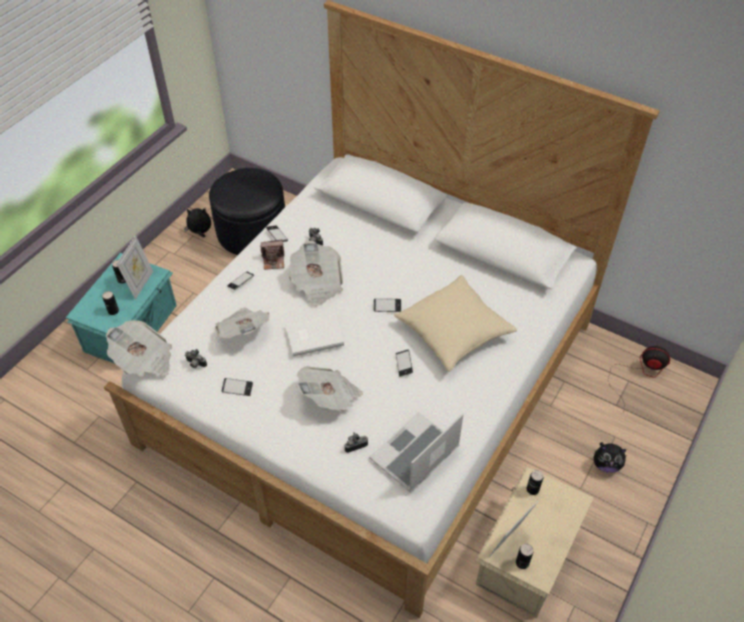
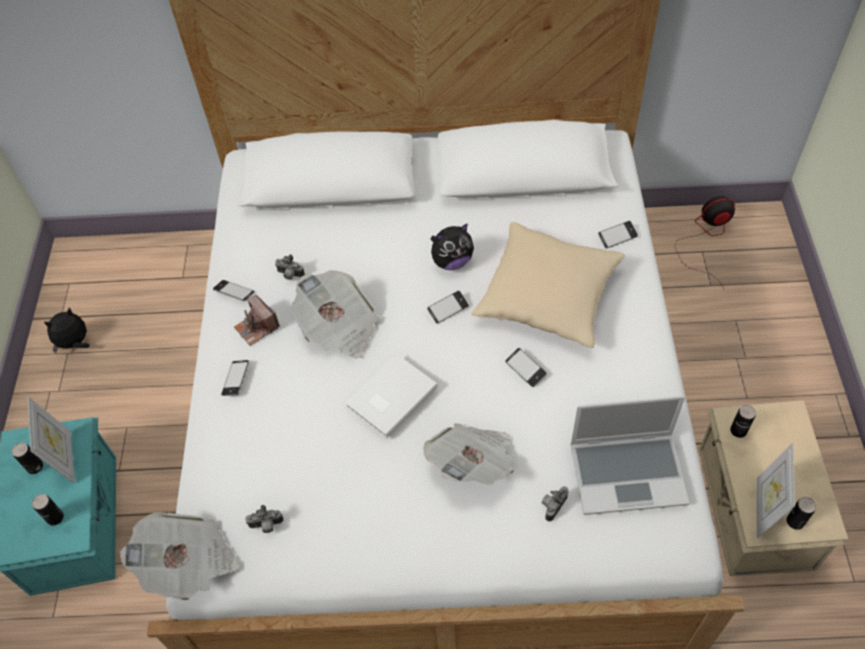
camera: 30 degrees left, 5 degrees up
black ottoman [209,168,285,255] -> none
newspaper [215,307,270,338] -> none
phone [222,378,253,396] -> phone moved to [598,221,638,249]
camera [260,240,284,270] -> camera turned 90 degrees clockwise [234,295,280,346]
laptop [369,412,464,493] -> laptop turned 105 degrees counterclockwise [570,396,689,515]
plush toy [594,442,627,473] -> plush toy moved to [430,223,474,270]

